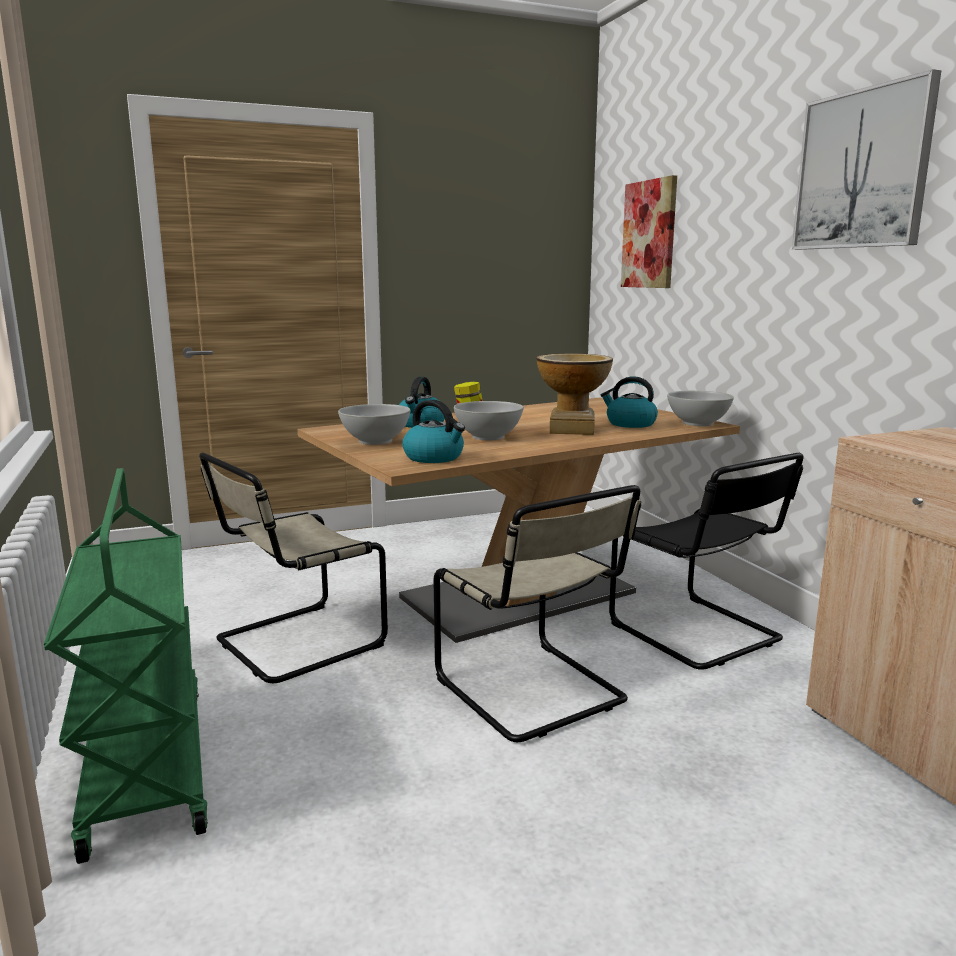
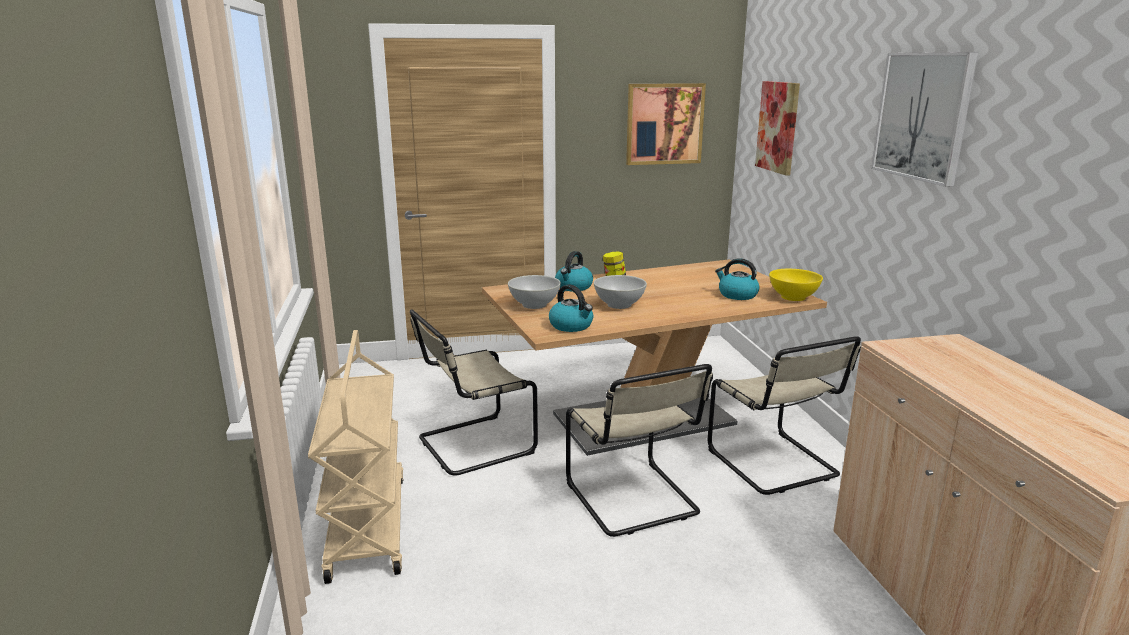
camera: 10 degrees right, 5 degrees up
green cart [44,468,208,864] -> beige cart [308,330,404,584]
vase [536,353,613,435] -> none
black chair [609,453,803,670] -> beige chair [708,336,861,495]
white bowl [667,391,734,426] -> yellow bowl [769,269,823,301]
none -> picture [626,83,706,165]

